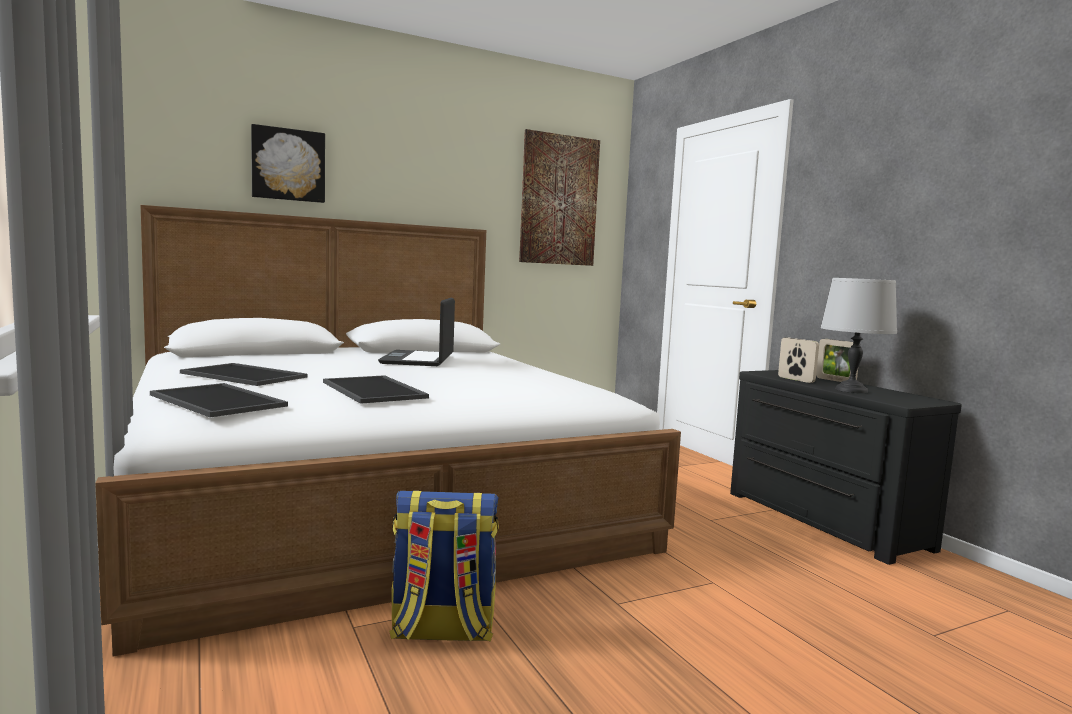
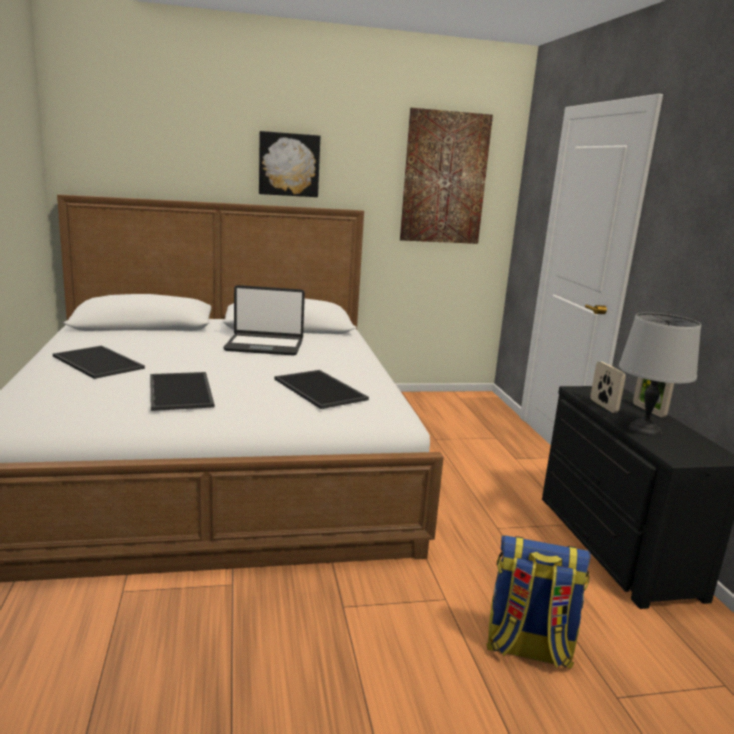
camera: 15 degrees right, 10 degrees up
tray [150,383,288,417] -> tray moved to [274,370,369,409]
picture [251,124,325,203] -> picture moved to [259,131,320,197]
laptop [378,297,455,366] -> laptop turned 105 degrees counterclockwise [223,285,305,355]
backpack [389,491,499,642] -> backpack moved to [486,535,591,669]

